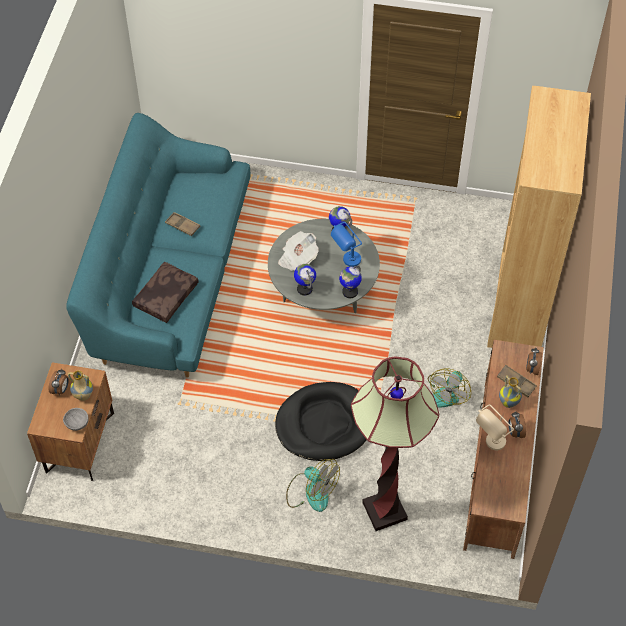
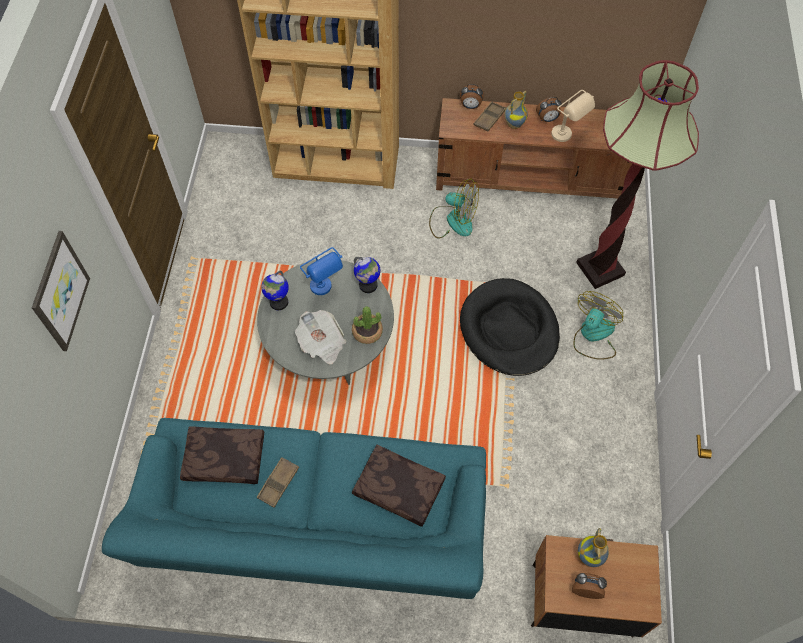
camera: 95 degrees left, 5 degrees up
grey bowl [63,408,89,431] -> none
globe [294,264,316,295] -> potted plant [352,306,383,344]
none -> picture [32,231,90,351]
none -> brown pillow [180,426,264,484]

